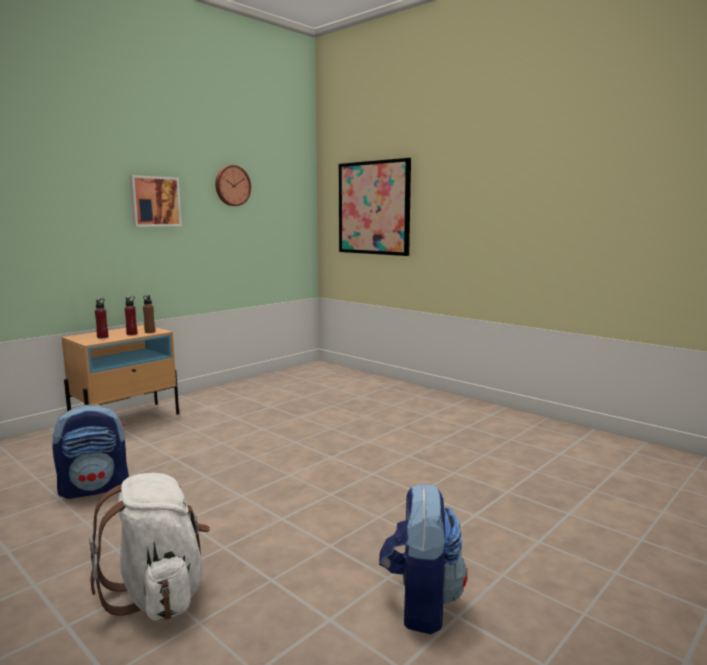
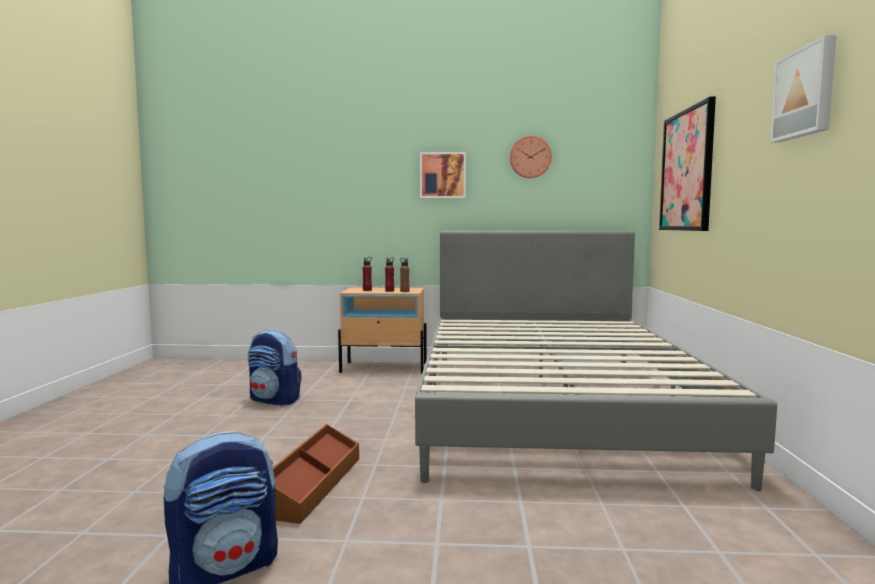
camera: 50 degrees right, 5 degrees down
white backpack [89,473,210,621] -> none
none -> brown storage box [273,424,359,524]
none -> grey bed [415,231,777,491]
none -> picture [770,35,836,143]

